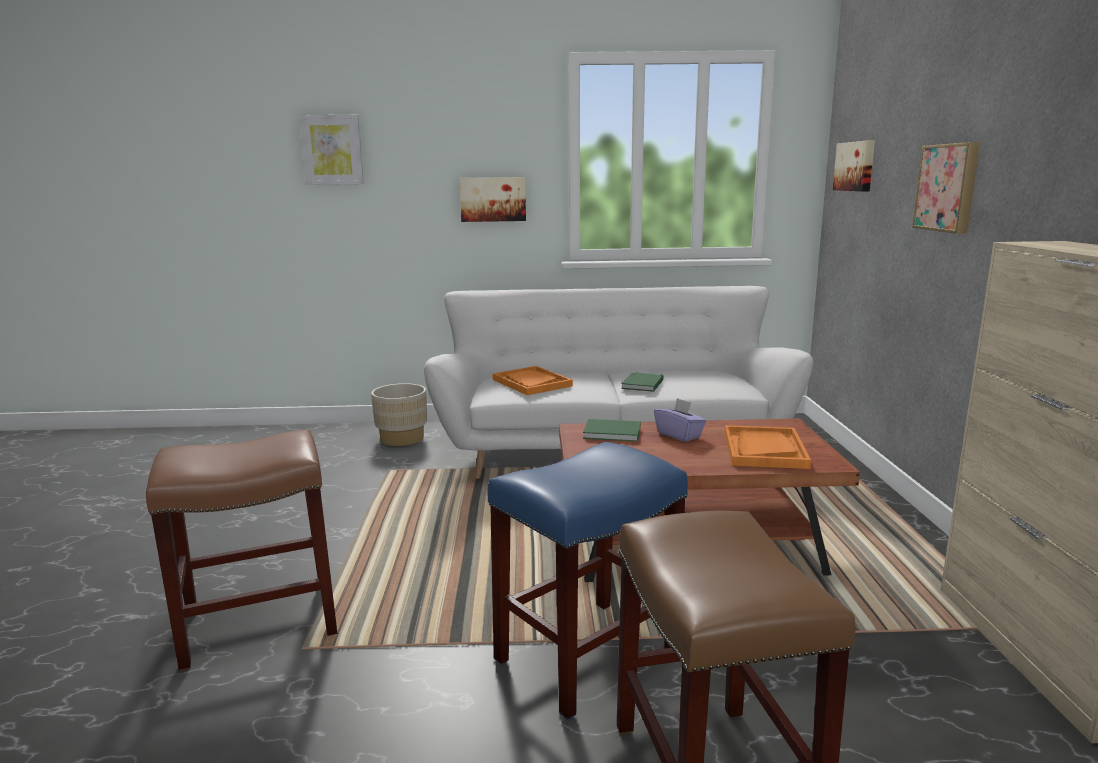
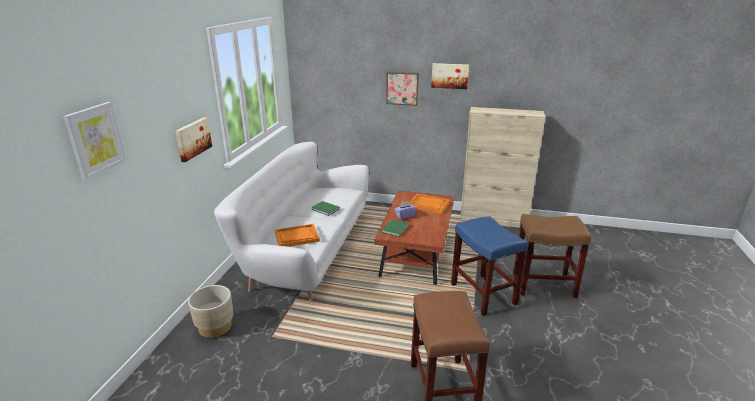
camera: 75 degrees left, 10 degrees up
picture [833,140,875,191] -> picture moved to [431,63,469,89]

